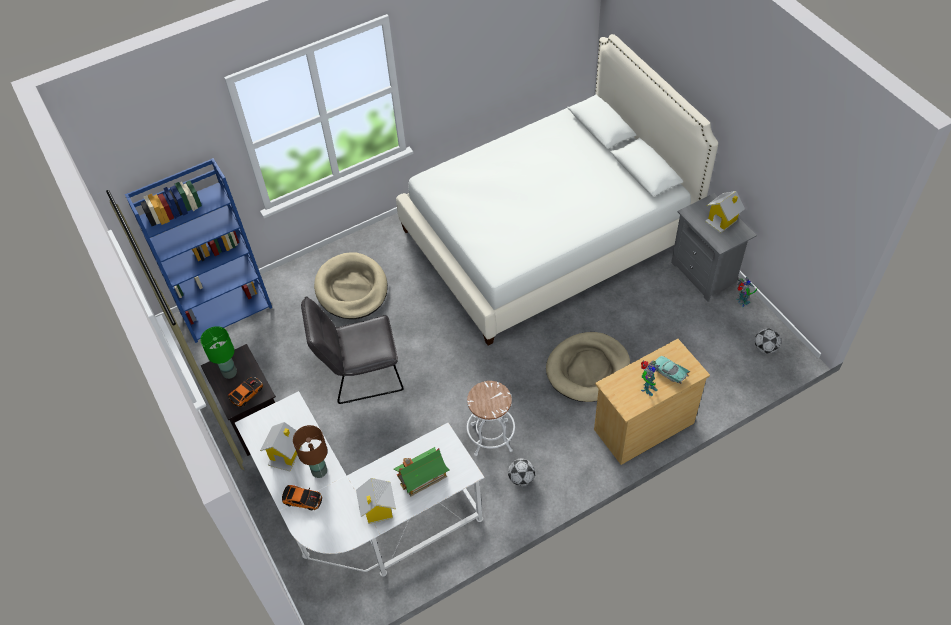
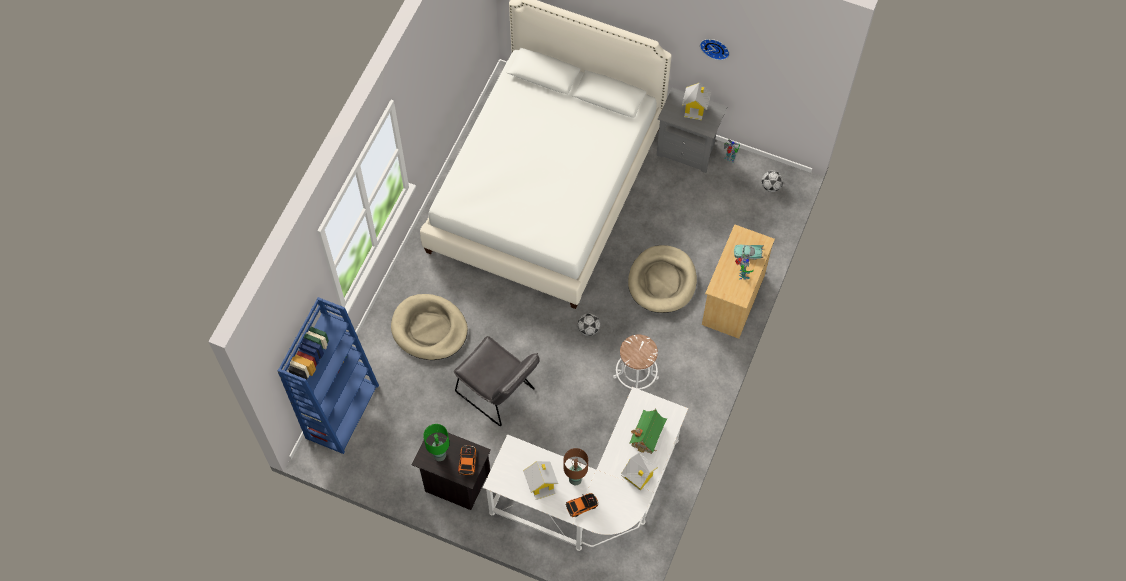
camera: 40 degrees left, 10 degrees up
grey chair [301,296,404,404] -> grey chair turned 90 degrees counterclockwise [454,336,540,426]
football [508,459,535,486] -> football moved to [578,313,600,336]
none -> wall clock [700,39,730,60]

